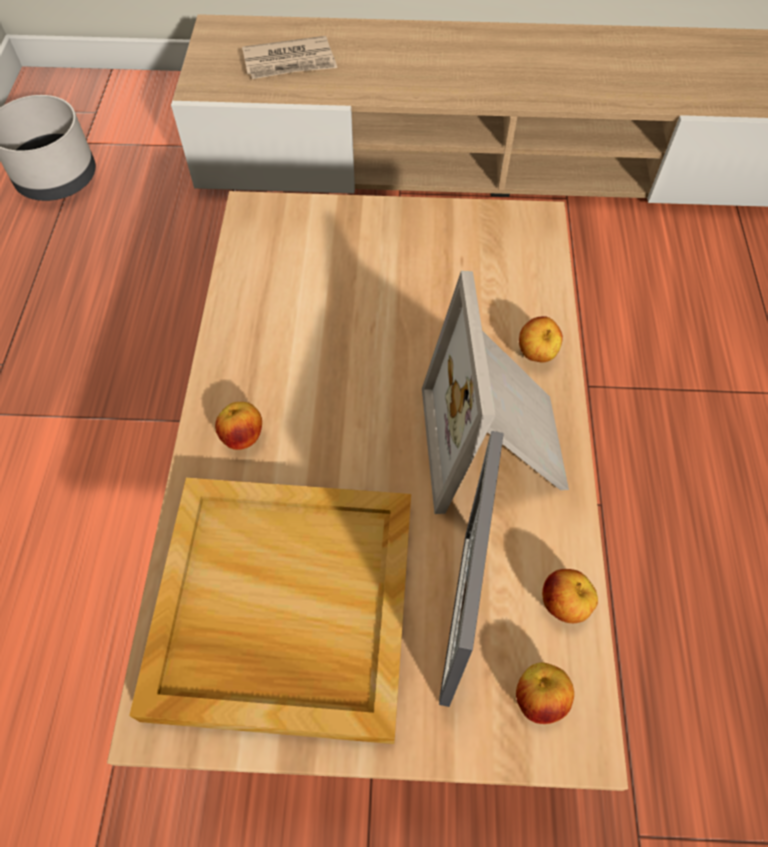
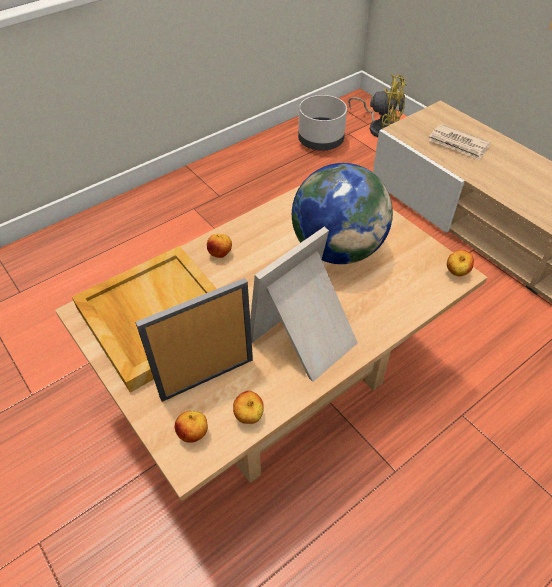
camera: 50 degrees right, 10 degrees down
apple [519,316,563,363] -> apple moved to [447,250,474,276]
none -> globe [292,163,393,264]
none -> yellow fan [348,74,407,137]

